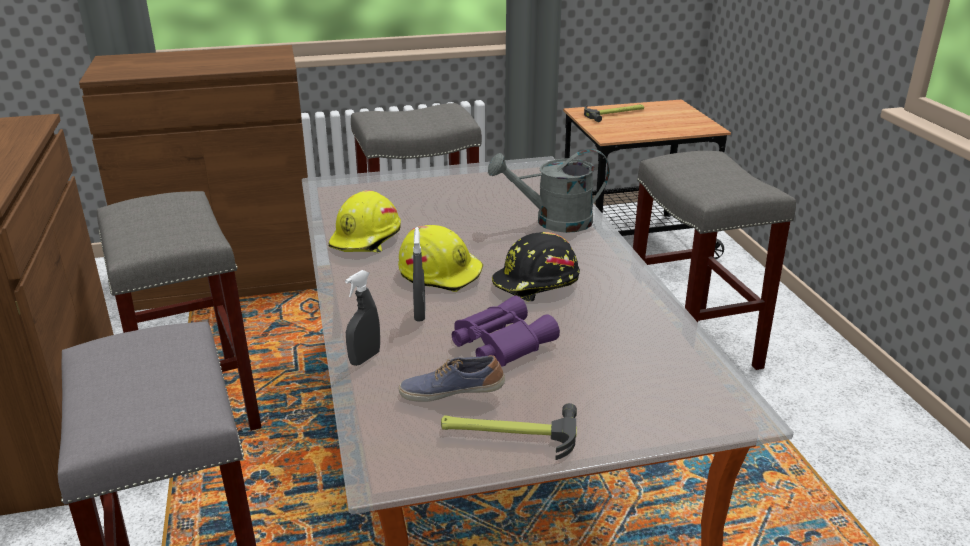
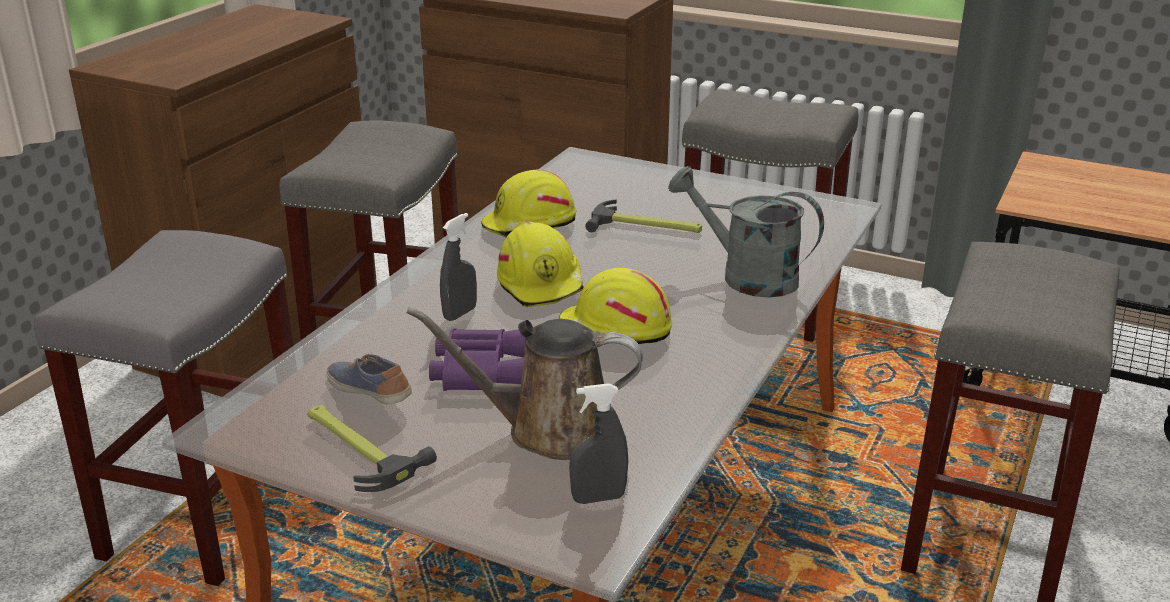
camera: 40 degrees right, 0 degrees up
grey spray bottle [345,270,380,366] -> grey spray bottle moved to [569,383,628,504]
black hard hat [492,232,580,301] -> yellow hard hat [559,268,672,344]
hammer [584,104,644,122] -> hammer moved to [585,199,702,233]
none -> brown watering can [407,307,643,460]

